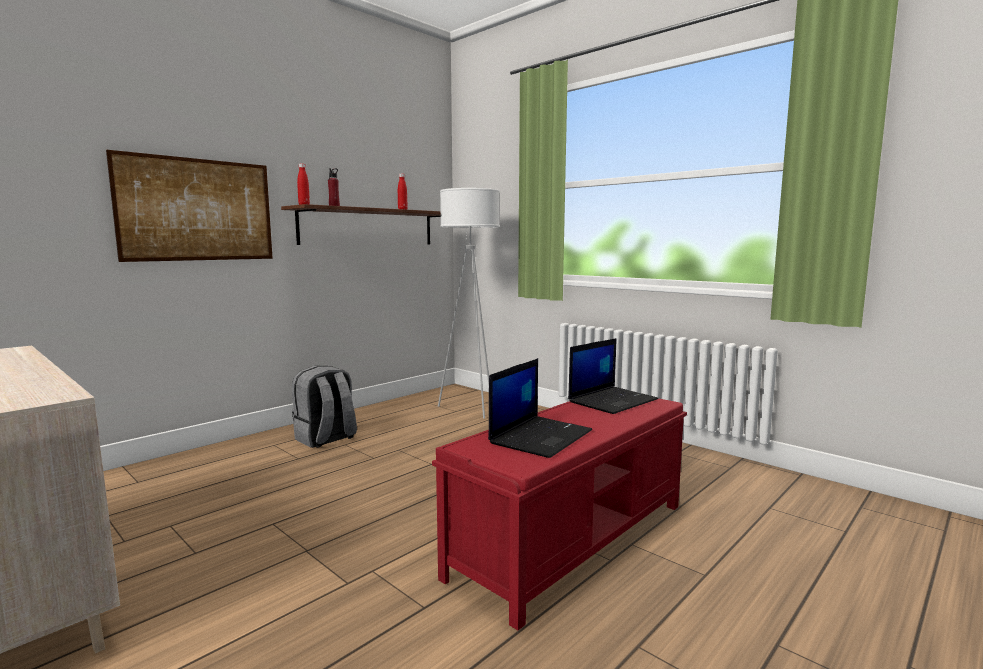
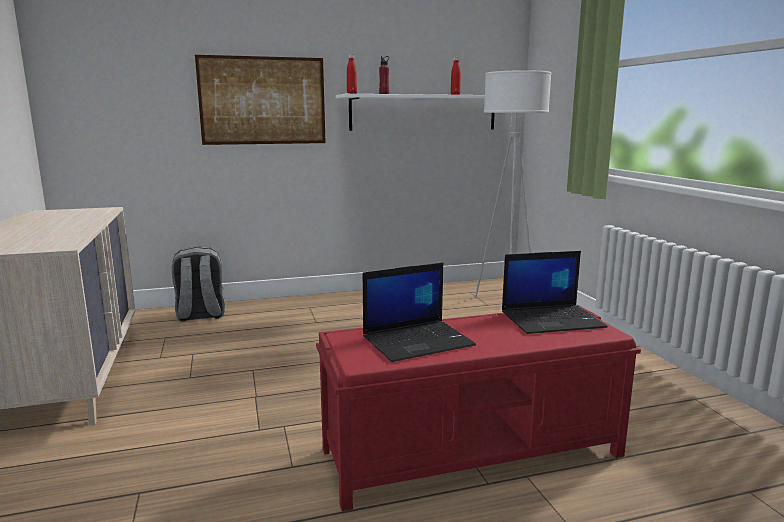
camera: 30 degrees right, 5 degrees up
brown shelf [281,204,441,245] -> white shelf [336,94,495,131]
grey backpack [292,366,357,448] -> grey backpack moved to [172,246,225,322]

